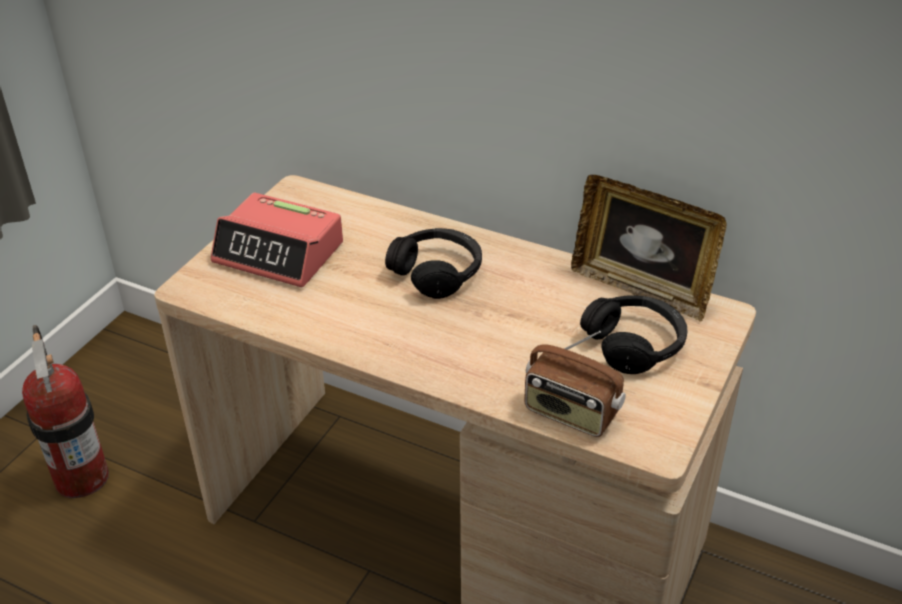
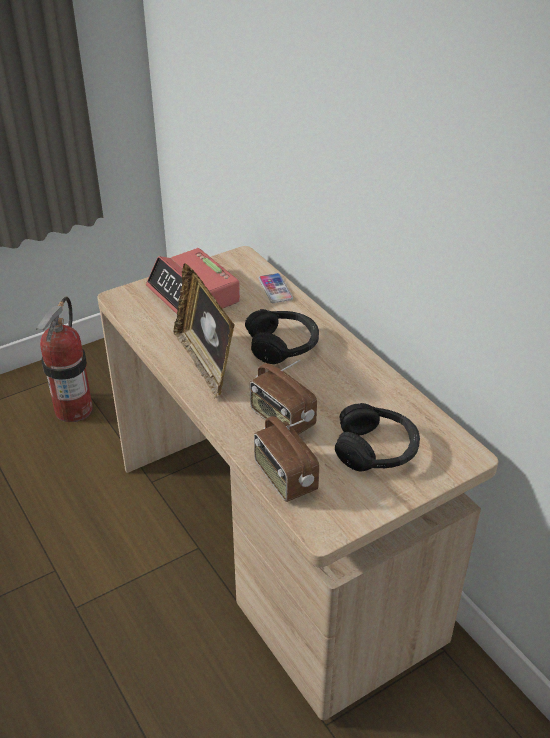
camera: 30 degrees right, 0 degrees up
picture frame [571,175,727,322] -> picture frame moved to [174,263,235,399]
none -> radio [250,359,317,434]
none -> phone [259,273,293,303]

